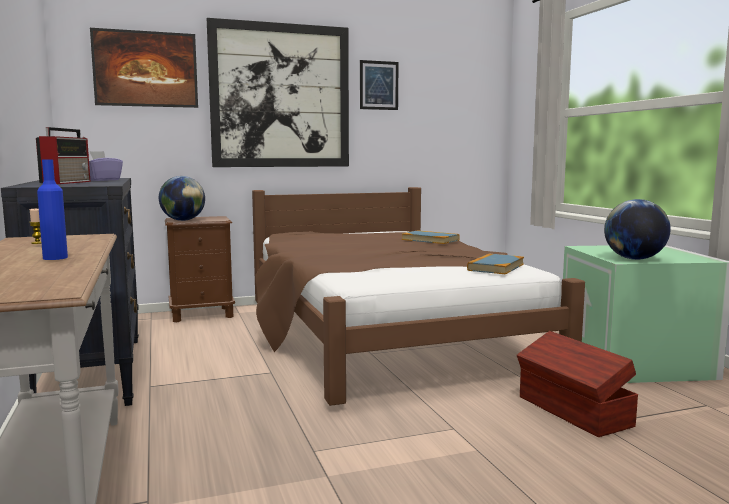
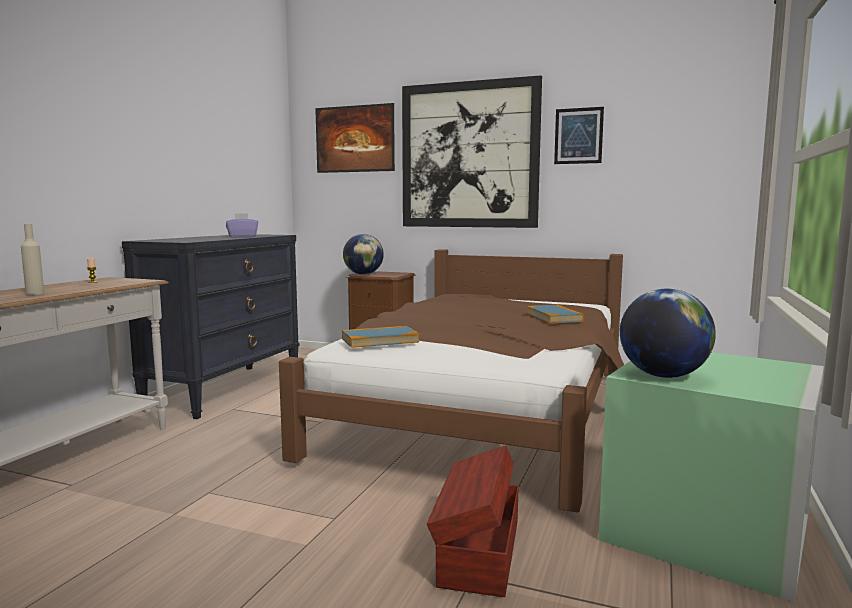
camera: 40 degrees right, 0 degrees up
radio [36,127,90,184] -> none
blue bottle [37,159,68,260] -> beige bottle [21,224,44,295]
book [467,254,524,275] -> book moved to [342,326,419,348]

